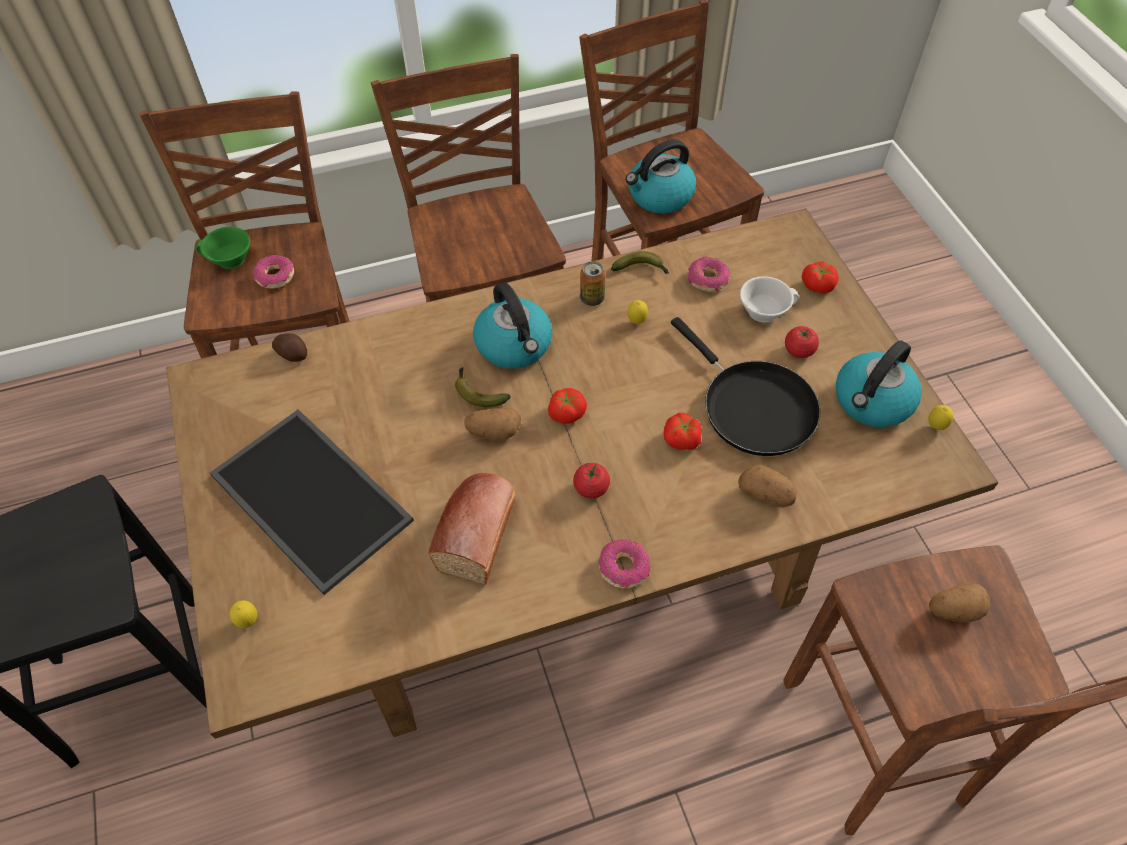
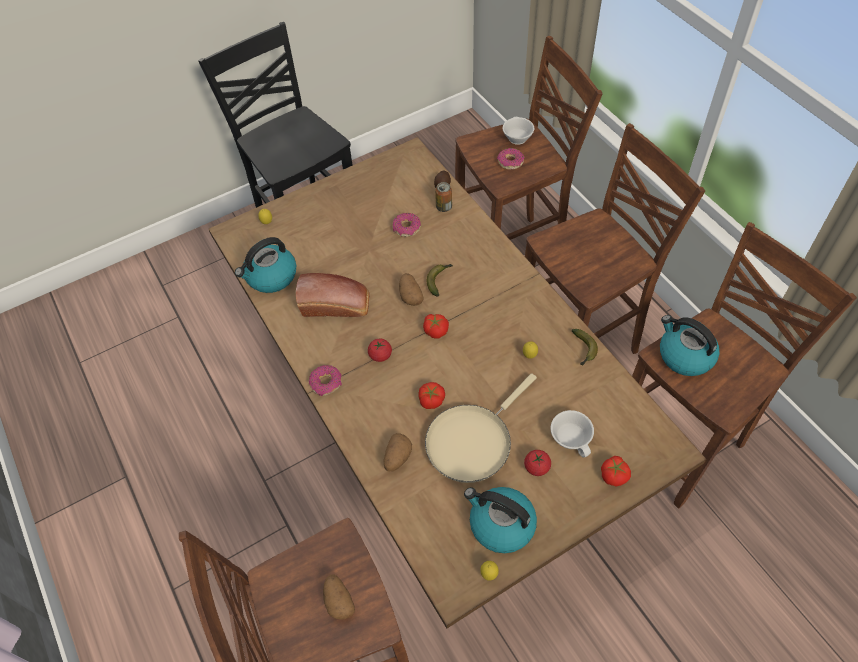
camera: 80 degrees right, 0 degrees up
green cup [196,227,250,269] -> white cup [503,117,534,145]
tray [210,409,414,595] -> none
kettle [473,283,552,369] -> kettle moved to [235,237,296,293]
can [580,261,605,306] -> can moved to [435,182,452,212]
black frying pan [671,317,820,456] -> beige frying pan [425,373,537,483]
donut [688,257,730,292] -> donut moved to [393,213,421,237]

